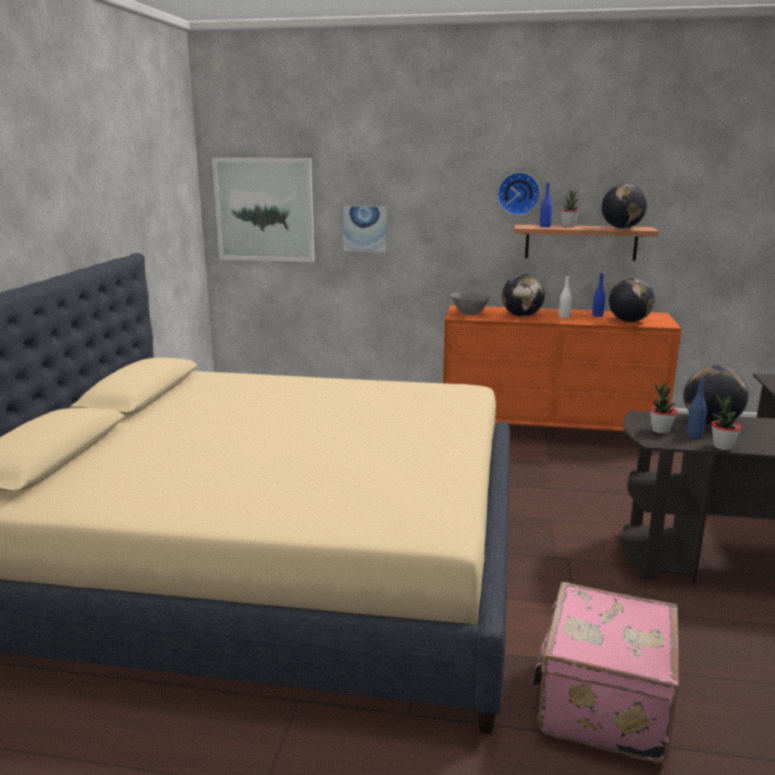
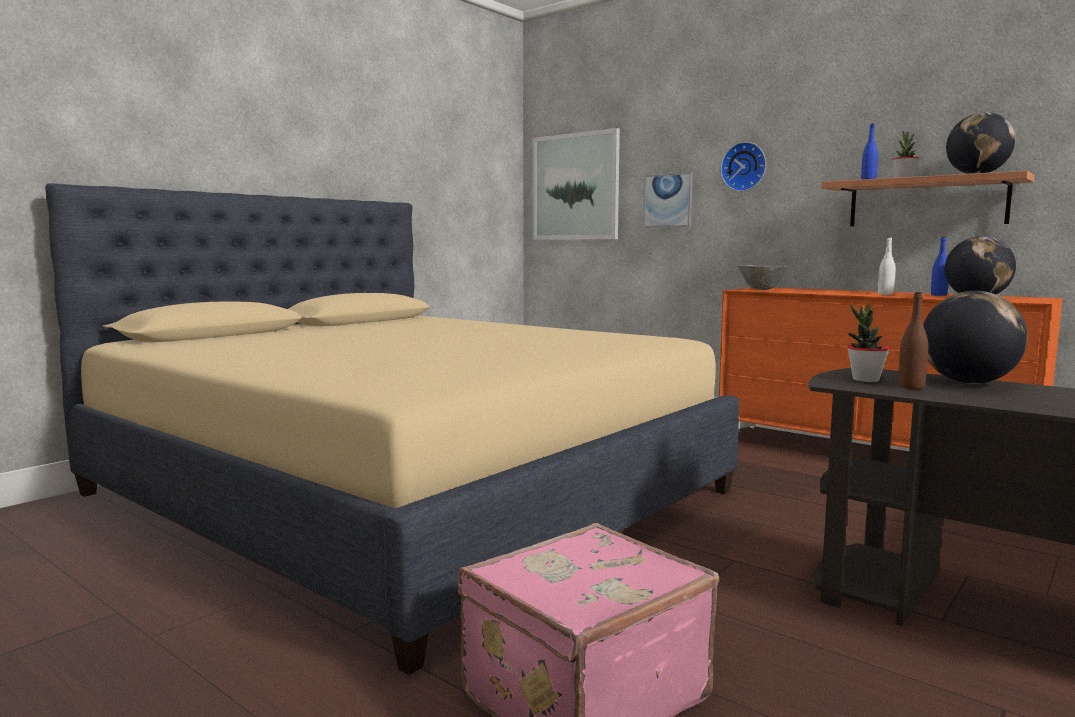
camera: 30 degrees right, 10 degrees down
wall clock [497,172,540,216] -> wall clock moved to [721,142,766,191]
globe [502,274,545,317] -> none
blue bottle [686,377,707,439] -> brown bottle [898,292,928,389]
potted plant [711,395,742,450] -> none

